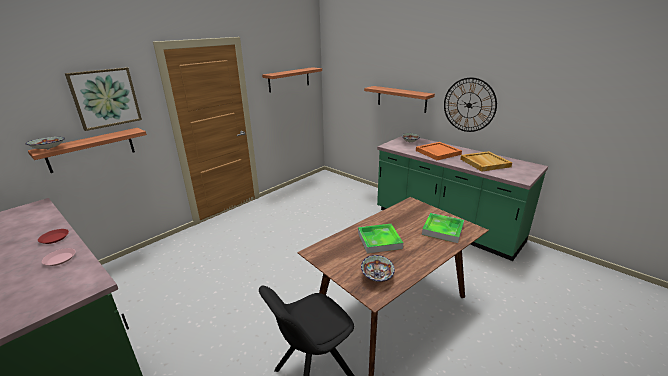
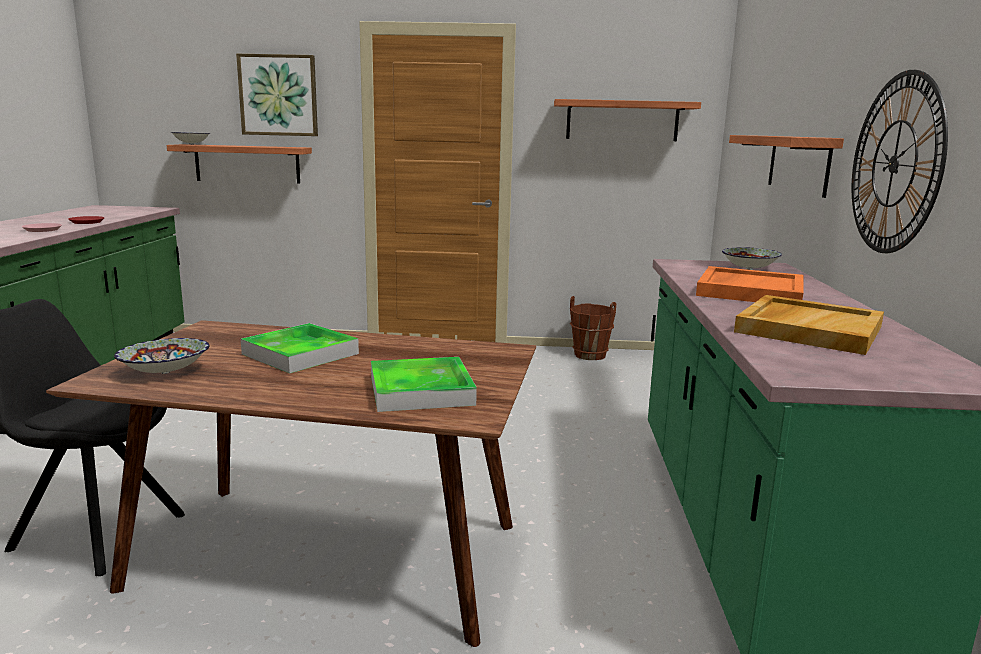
camera: 50 degrees right, 10 degrees down
none -> brown bucket [570,296,616,360]

